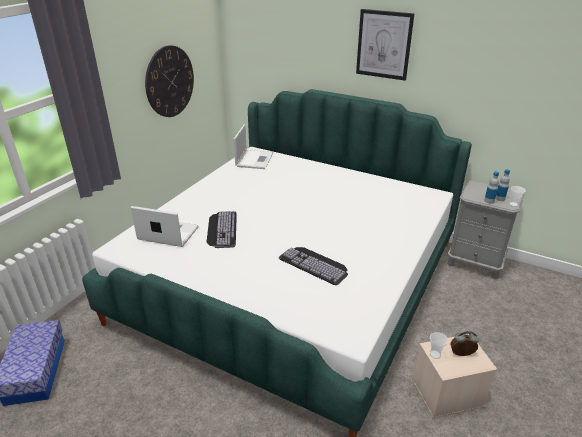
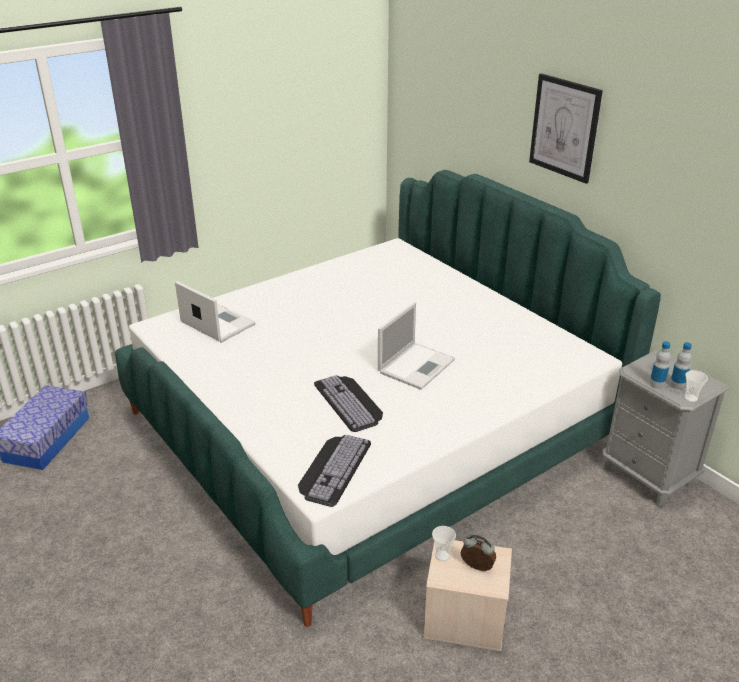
camera: 25 degrees right, 0 degrees up
wall clock [145,45,194,117] -> none
keyboard [206,211,237,248] -> keyboard moved to [298,435,371,507]
laptop [234,124,273,169] -> laptop moved to [378,302,455,390]

